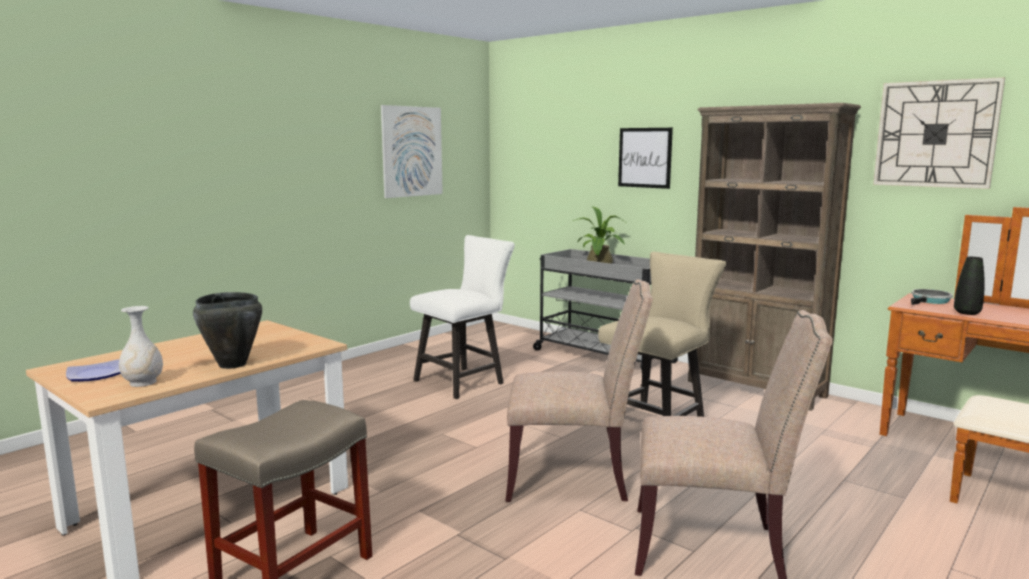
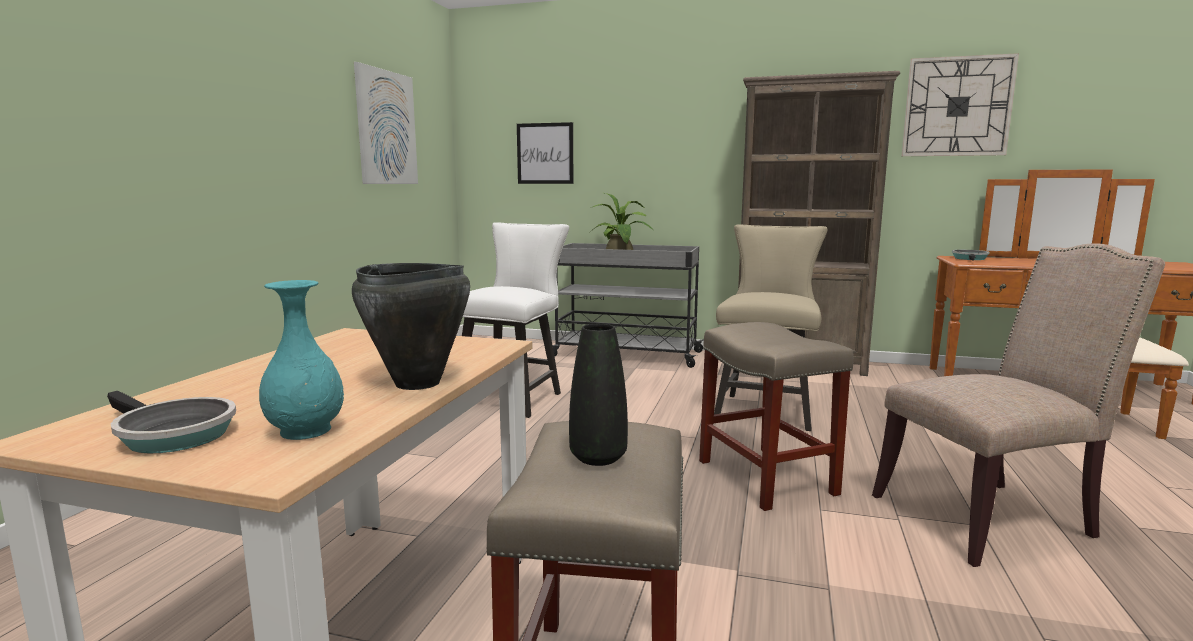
camera: 25 degrees left, 0 degrees up
plate [66,359,121,382] -> frying pan [107,391,236,453]
white vase [119,306,163,387] -> turquoise vase [259,280,344,440]
beige chair [505,279,653,502] -> beige stool [699,322,854,511]
picture [618,128,673,189] -> picture moved to [517,122,573,184]
black vase [954,257,985,315] -> black vase moved to [569,324,628,466]

